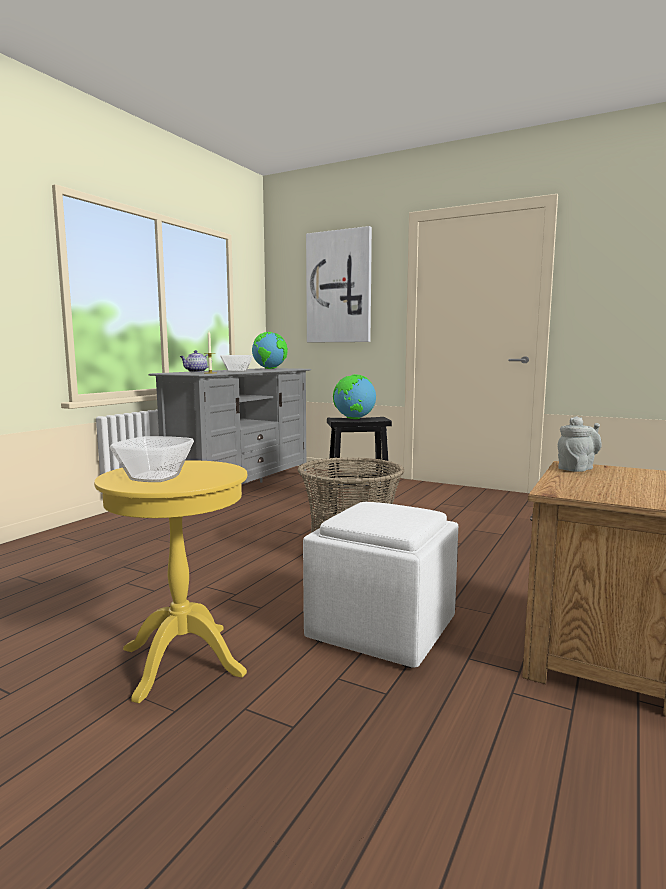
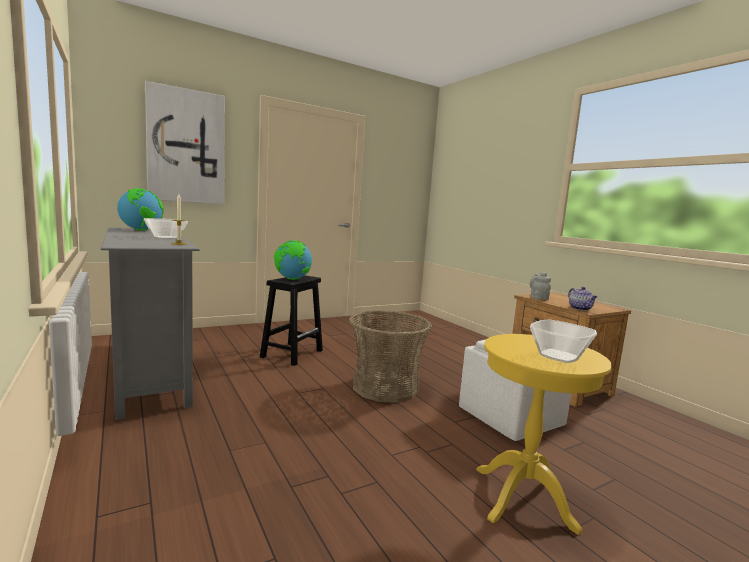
camera: 60 degrees left, 0 degrees up
teapot [180,350,209,372] -> teapot moved to [568,287,597,311]

